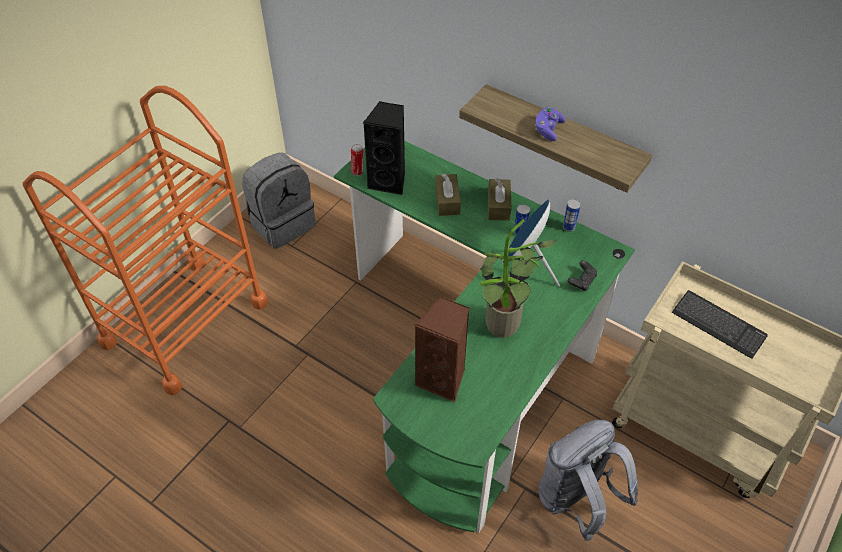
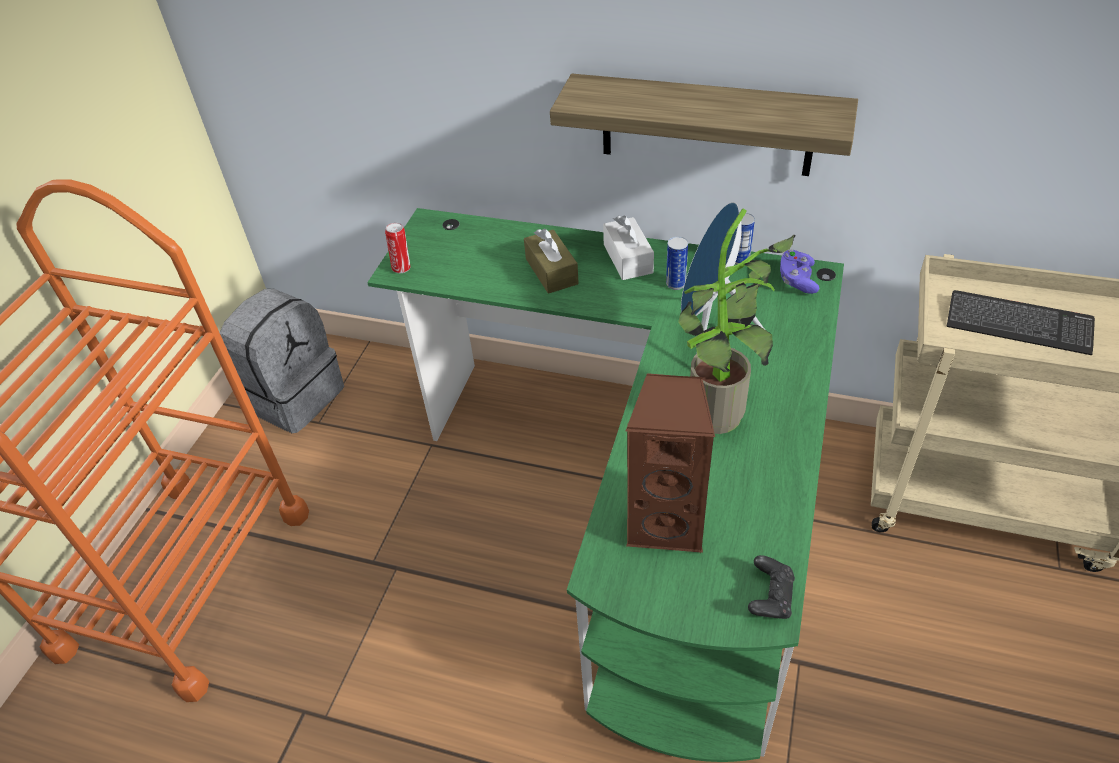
camera: 15 degrees left, 5 degrees down
black speaker [363,101,405,195] -> none
brown tissue box [488,178,511,221] -> white tissue box [603,215,654,280]
purple game controller [534,107,566,141] -> purple game controller moved to [780,250,819,294]
grey backpack [538,420,638,541] -> none
black game controller [568,261,597,291] -> black game controller moved to [748,555,795,619]

